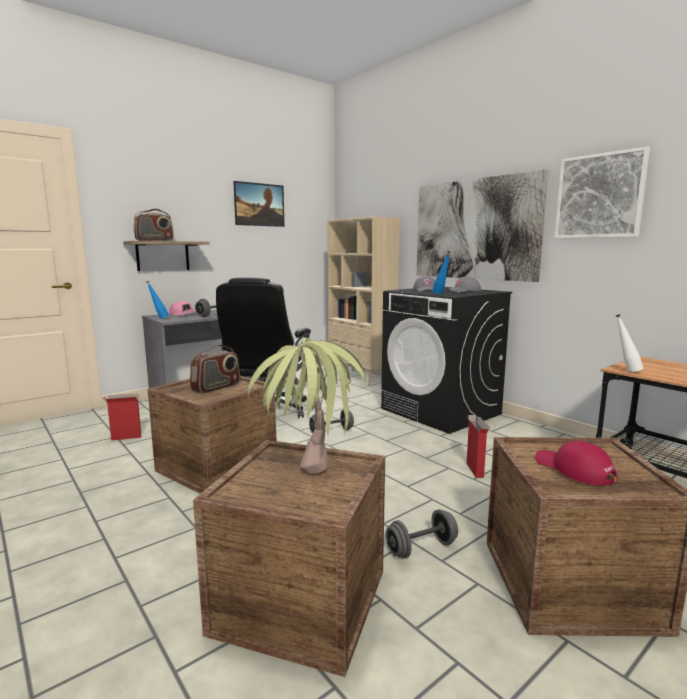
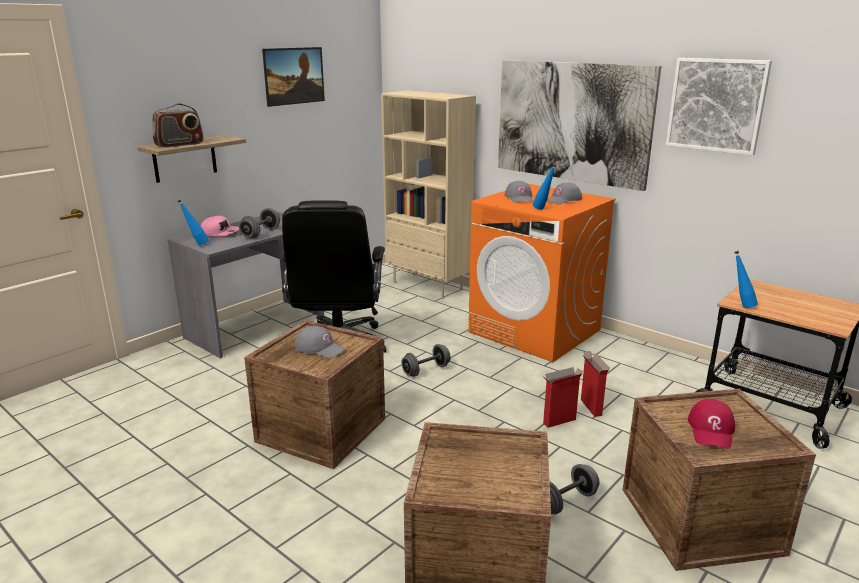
camera: 10 degrees left, 10 degrees up
cardboard box [103,393,141,441] -> cardboard box moved to [543,367,583,428]
radio [190,345,240,394] -> grey cap [294,326,346,358]
potted plant [248,338,366,474] -> none
black washing machine [381,287,512,434] -> orange washing machine [468,184,616,362]
red cap [535,441,617,486] -> red cap turned 120 degrees counterclockwise [688,399,735,449]
white bottle [616,314,644,372] -> blue bottle [735,251,758,308]

